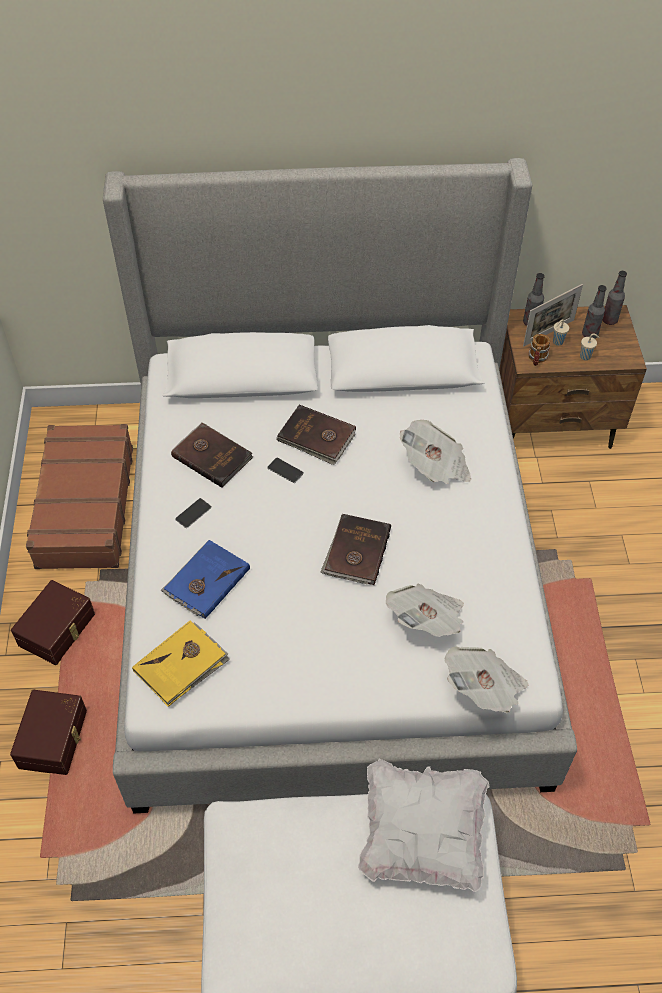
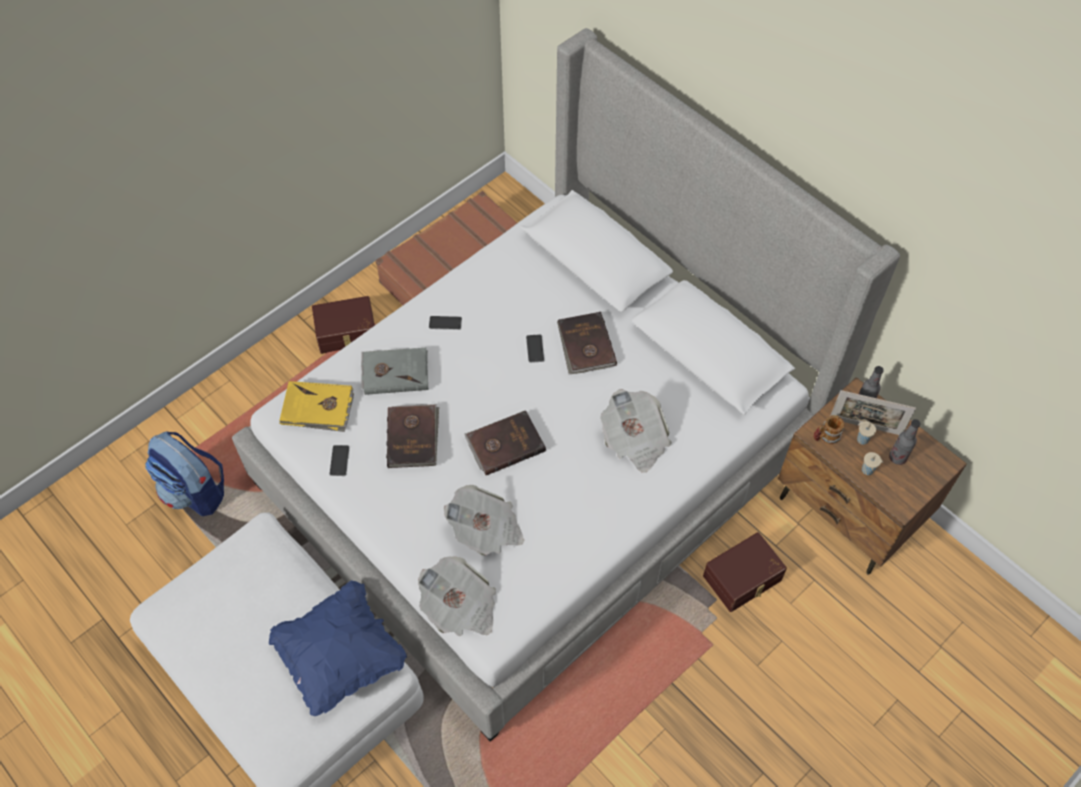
camera: 50 degrees right, 5 degrees up
brown storage box [10,690,87,775] -> brown storage box moved to [703,532,787,612]
blue book [161,540,250,619] -> grey book [361,348,428,395]
brown book [171,422,253,488] -> brown book moved to [386,404,439,468]
white pillow [358,759,489,892] -> blue pillow [269,580,407,716]
bottle [602,271,627,325] -> none
none -> backpack [145,431,224,516]
none -> phone [329,445,350,476]

